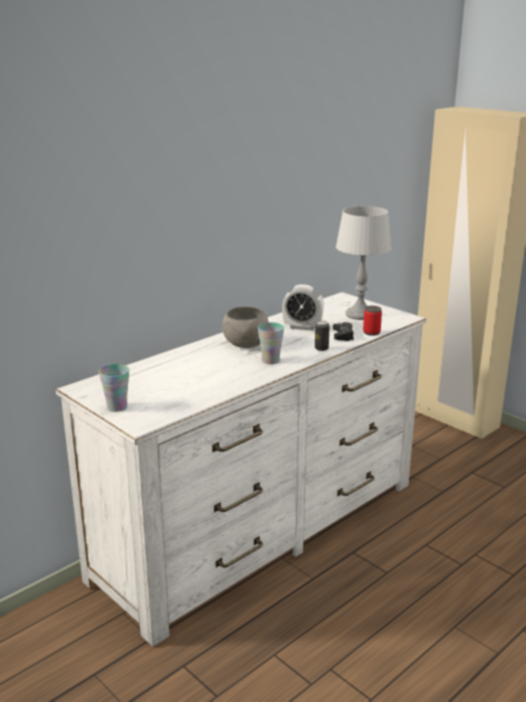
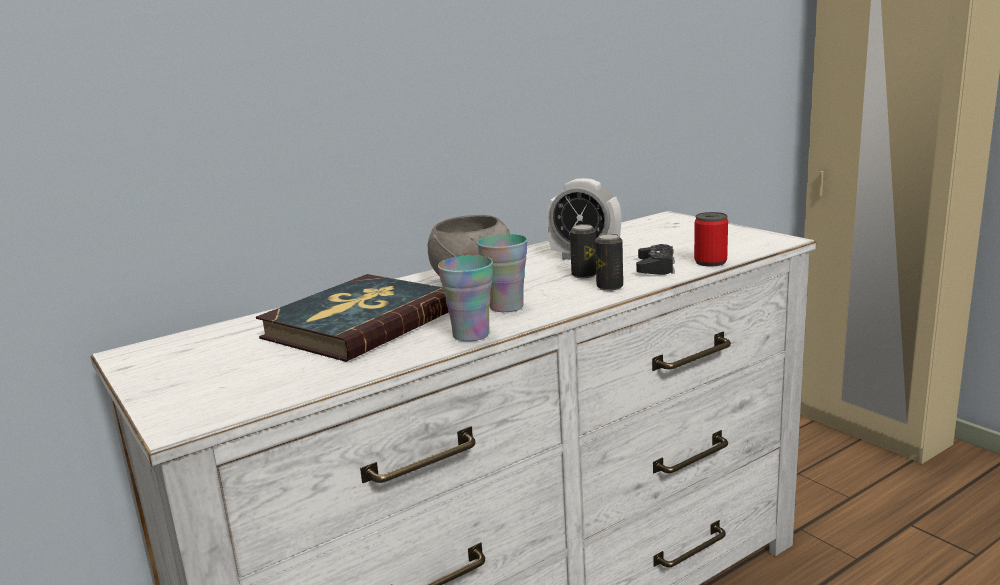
camera: 10 degrees right, 5 degrees down
cup [99,364,129,412] -> cup moved to [438,255,493,342]
grey table lamp [336,206,392,320] -> none
none -> book [256,274,449,362]
none -> can [570,224,596,278]

